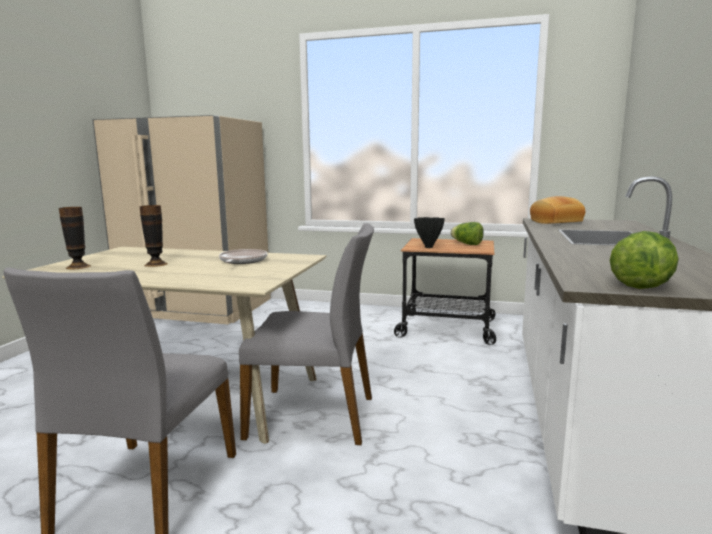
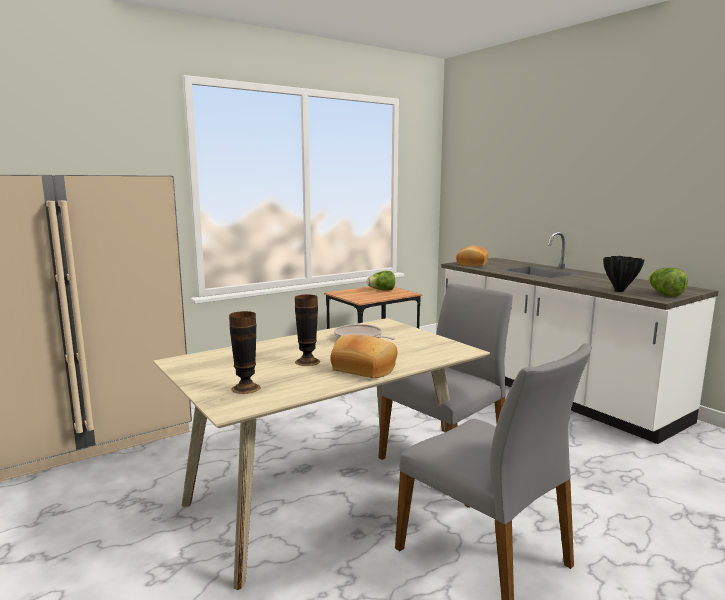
camera: 50 degrees left, 0 degrees up
black vase [414,217,445,248] -> black vase moved to [603,256,644,292]
none -> bread [330,335,397,378]

